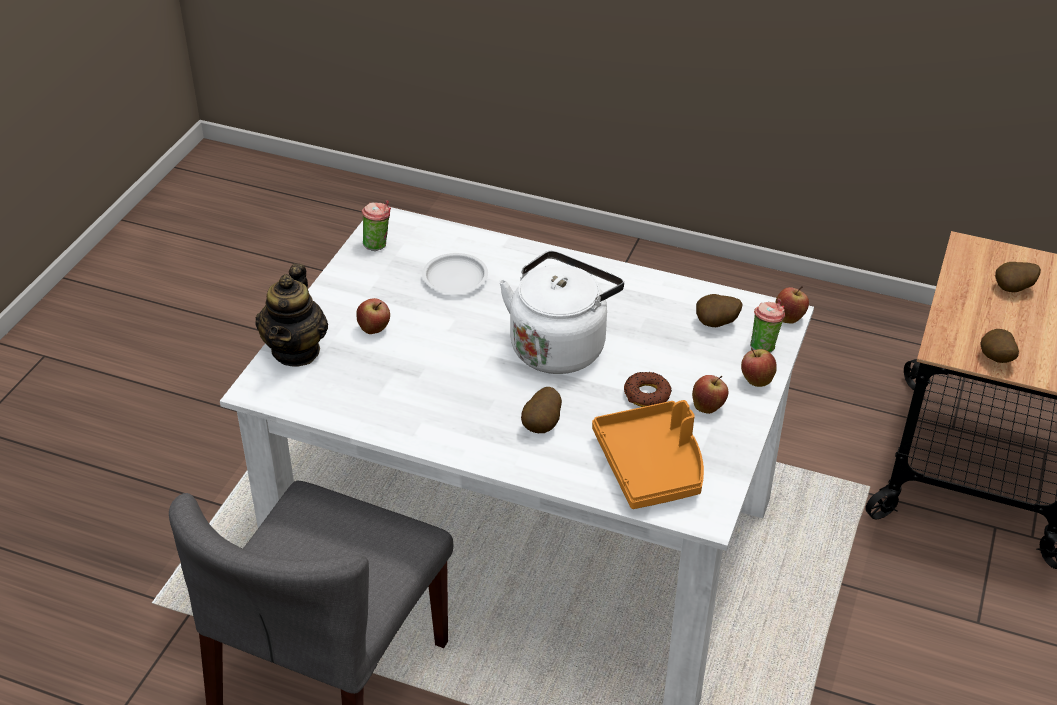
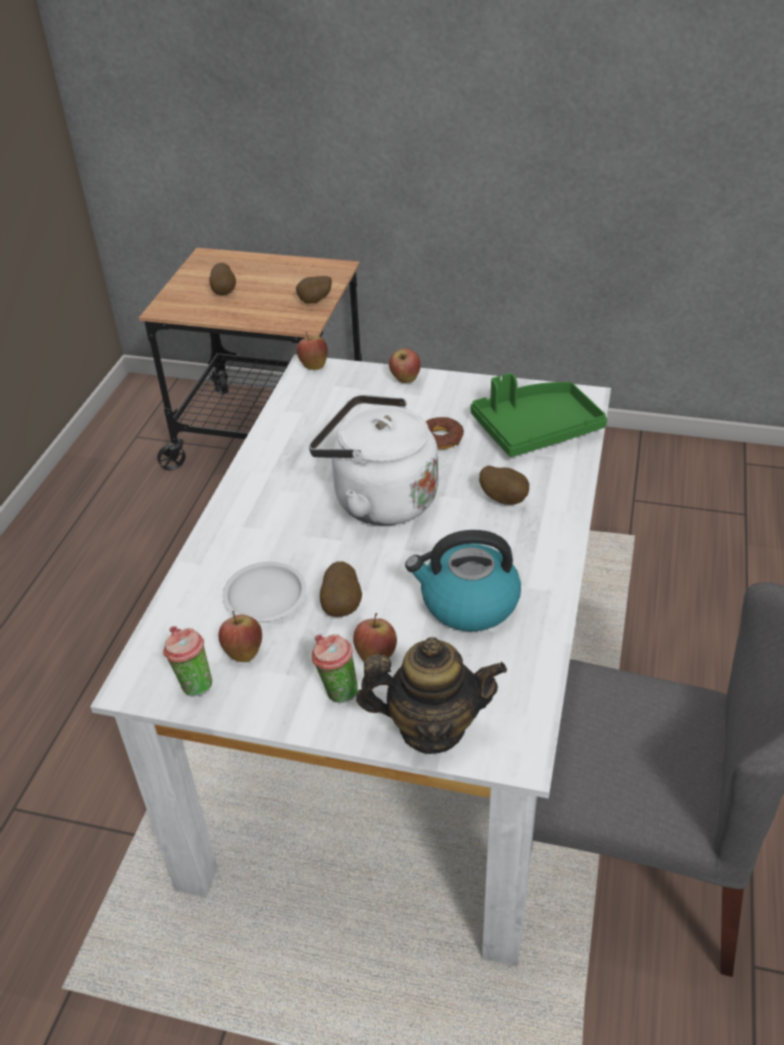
camera: 95 degrees left, 0 degrees up
orange tray [592,400,704,509] -> green tray [471,373,607,457]
apple [692,375,729,414] -> apple moved to [219,611,262,662]
potato [696,294,742,327] -> potato moved to [320,561,362,617]
cup [750,299,785,353] -> cup moved to [312,634,358,703]
none -> kettle [405,530,521,632]

